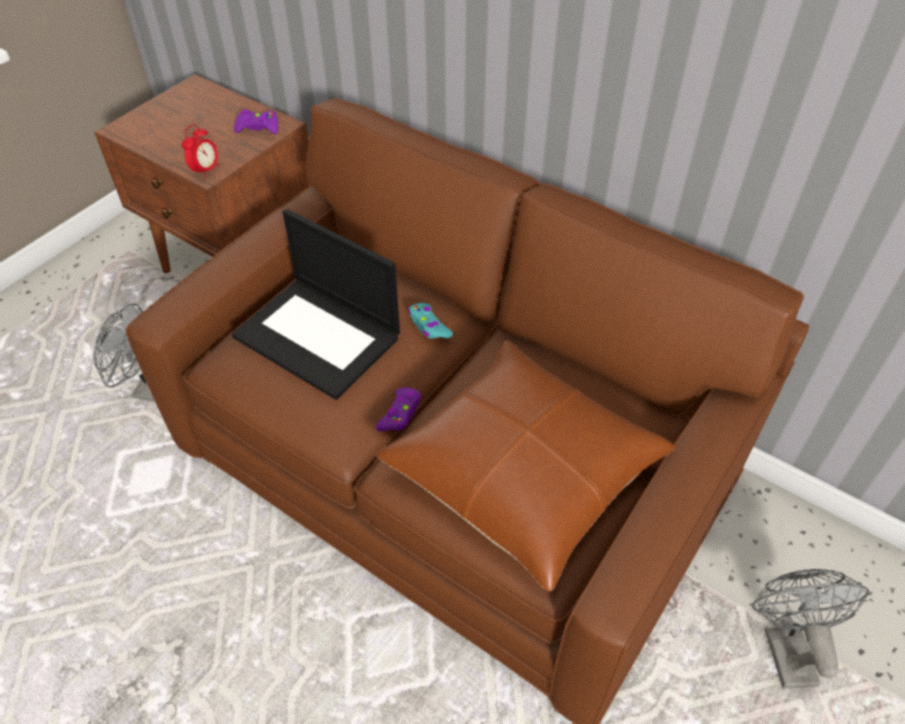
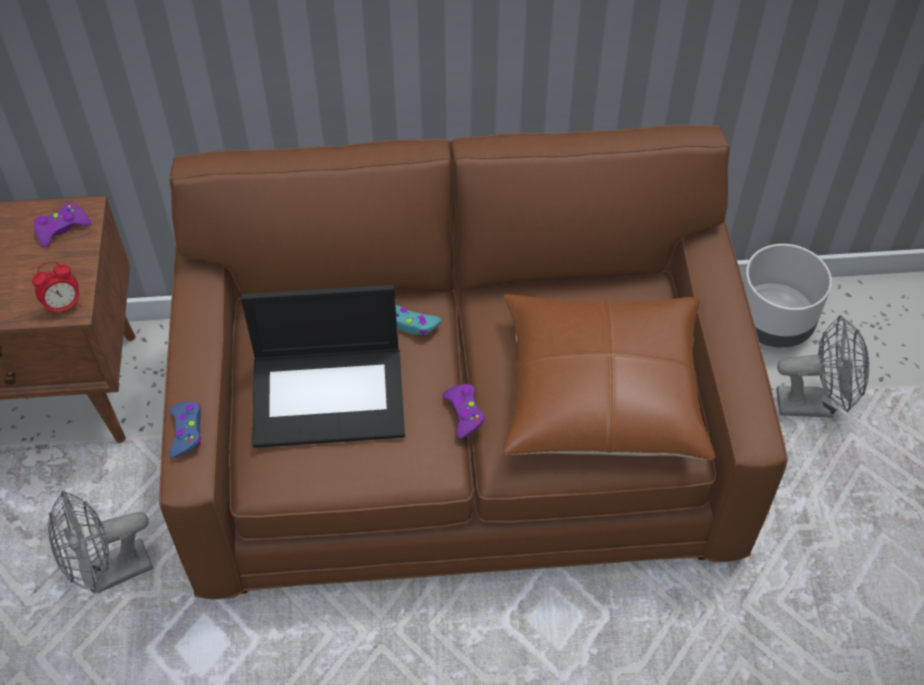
camera: 40 degrees left, 5 degrees up
alarm clock [182,124,220,179] -> alarm clock turned 75 degrees clockwise [32,261,81,318]
grey fan [752,569,869,688] -> grey fan turned 135 degrees clockwise [777,315,869,418]
none -> blue game controller [170,402,201,458]
none -> grey planter [743,244,832,348]

